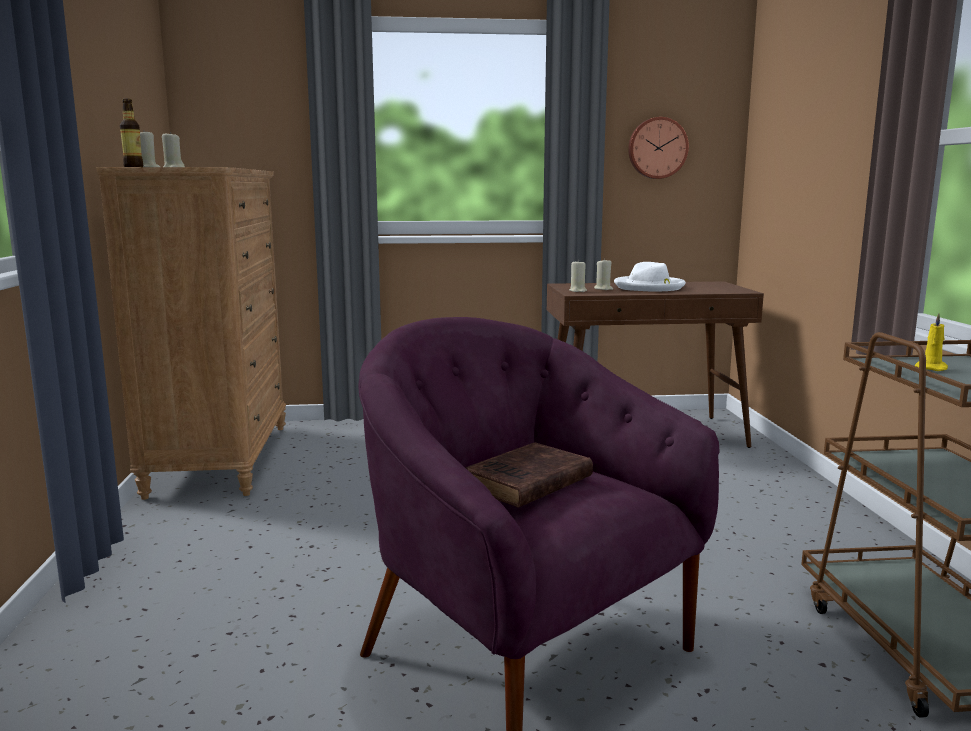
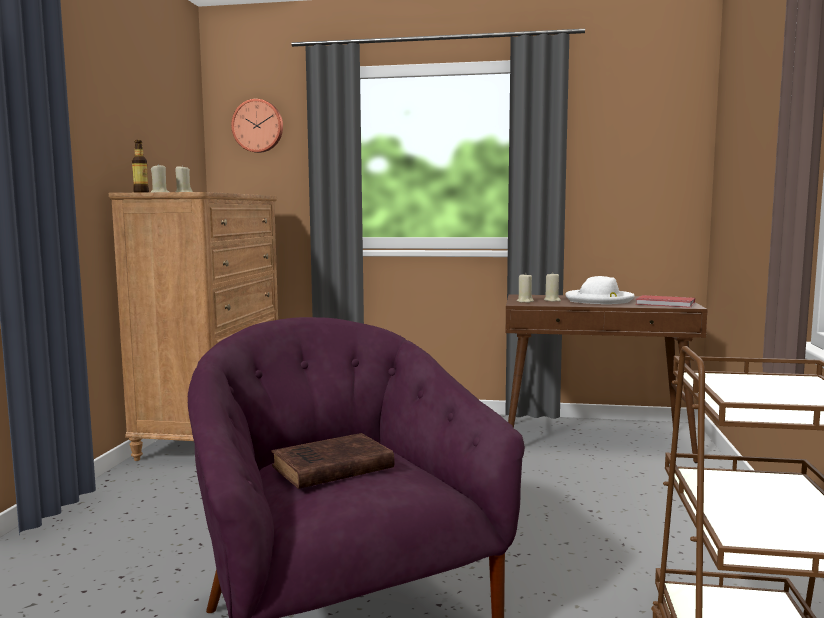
camera: 15 degrees right, 5 degrees down
wall clock [628,117,689,179] -> wall clock moved to [231,99,283,153]
yellow candle [915,313,948,371] -> none
none -> red book [636,295,695,308]

